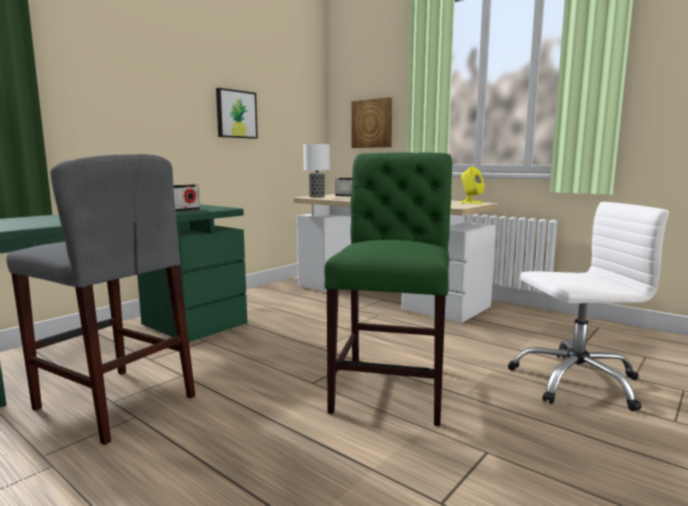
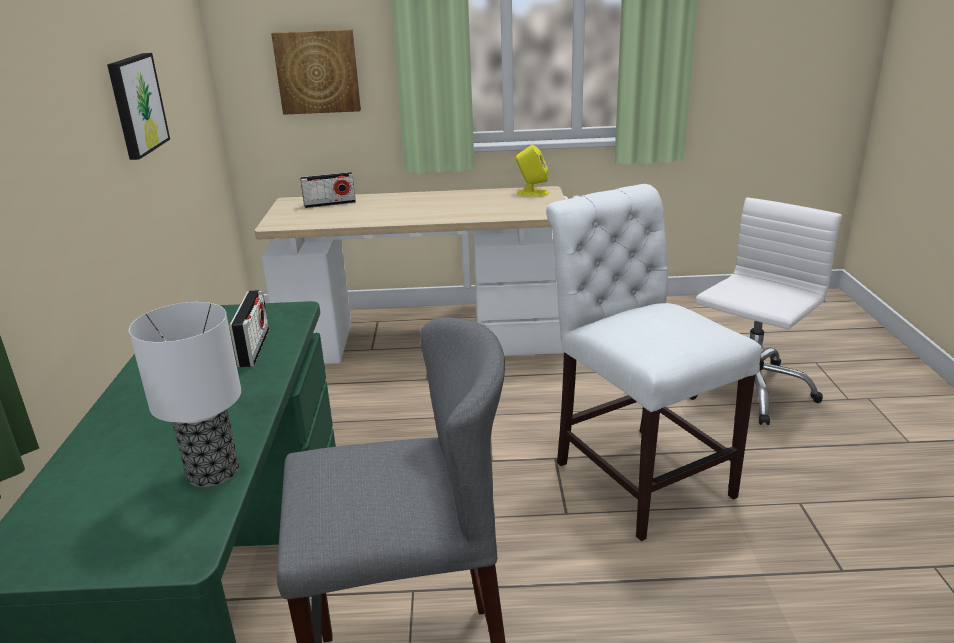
camera: 40 degrees left, 15 degrees up
table lamp [303,144,330,198] -> table lamp moved to [129,302,241,488]
green chair [324,152,452,426] -> white chair [546,184,762,541]

